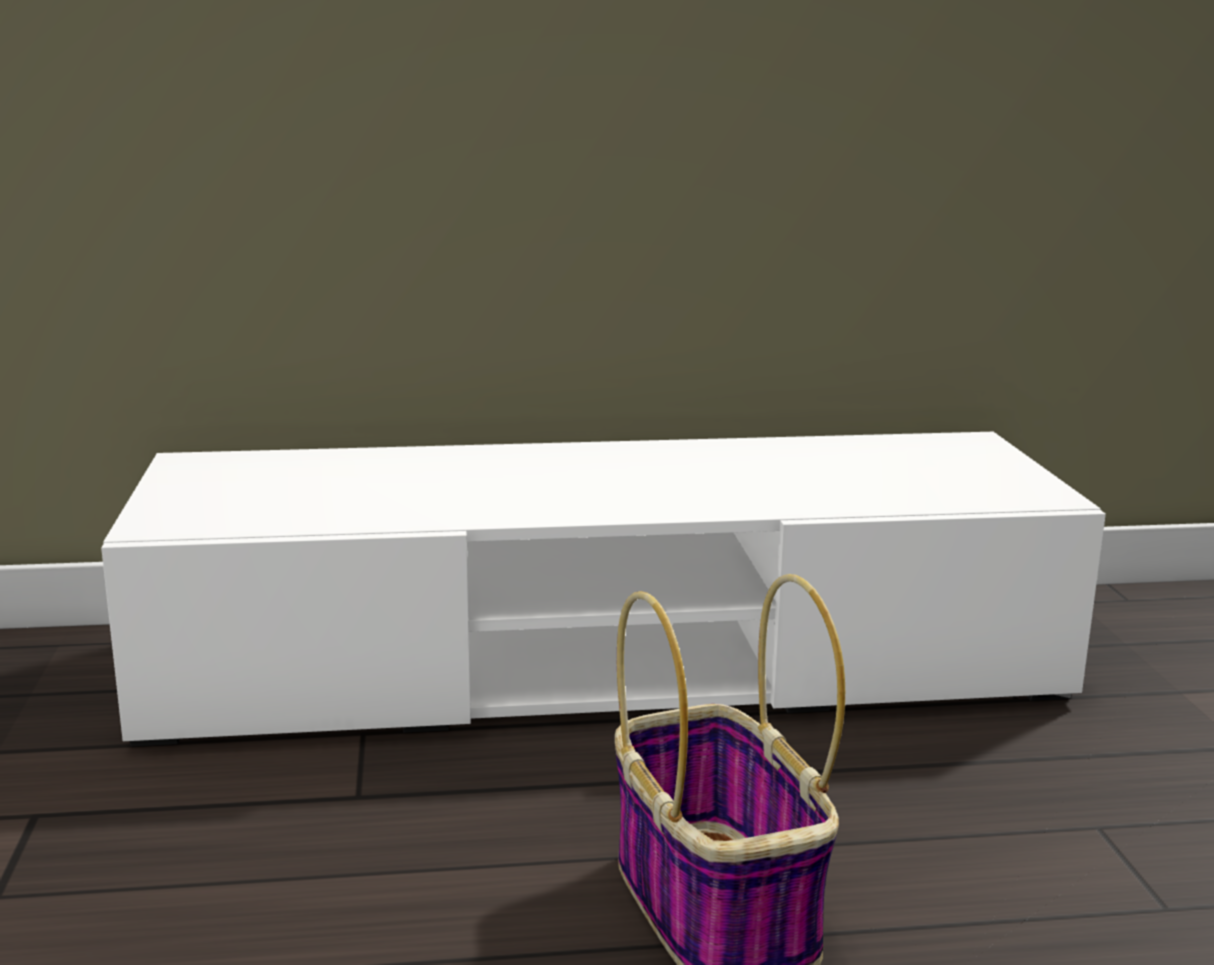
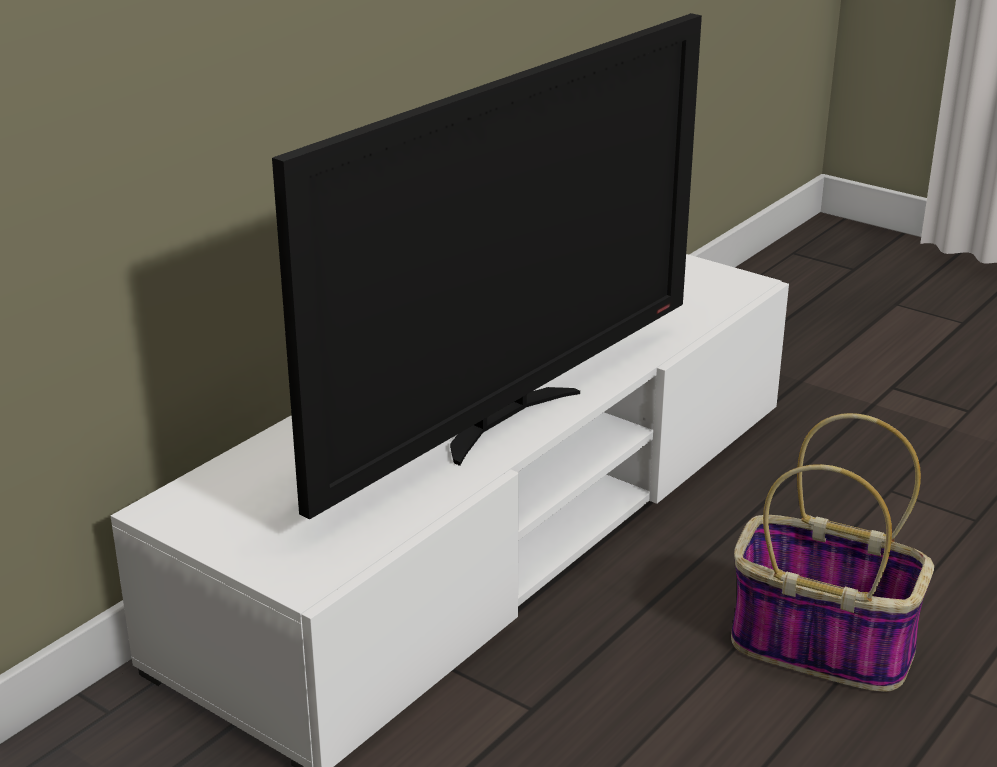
camera: 45 degrees left, 10 degrees up
none -> television [272,13,702,520]

